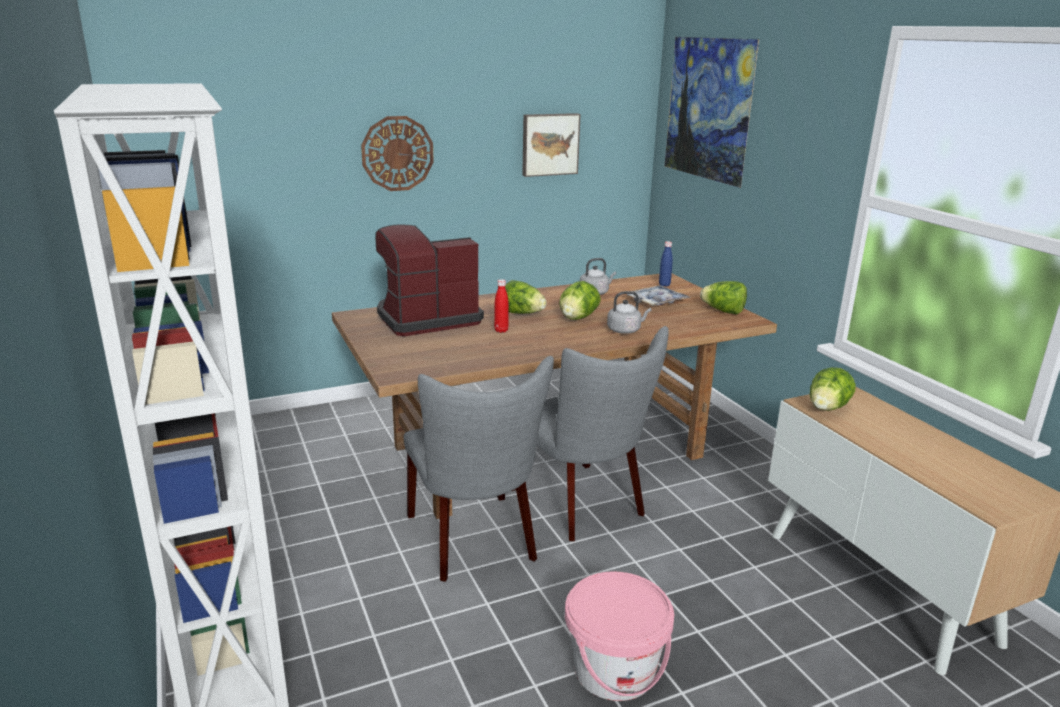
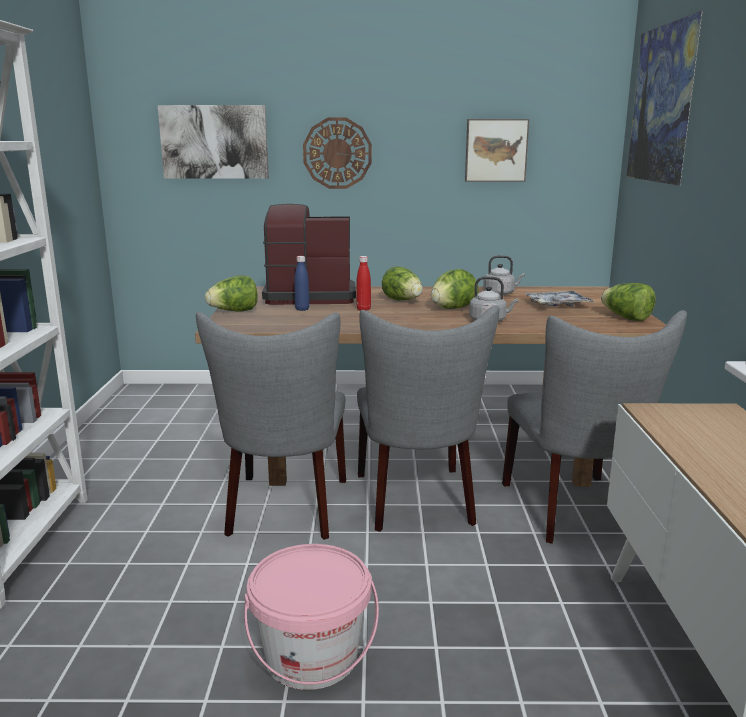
camera: 25 degrees right, 5 degrees down
blue bottle [659,241,673,287] -> blue bottle moved to [294,256,309,311]
lettuce [810,367,856,411] -> lettuce moved to [205,275,258,312]
none -> picture [158,105,269,179]
none -> grey chair [502,310,687,544]

